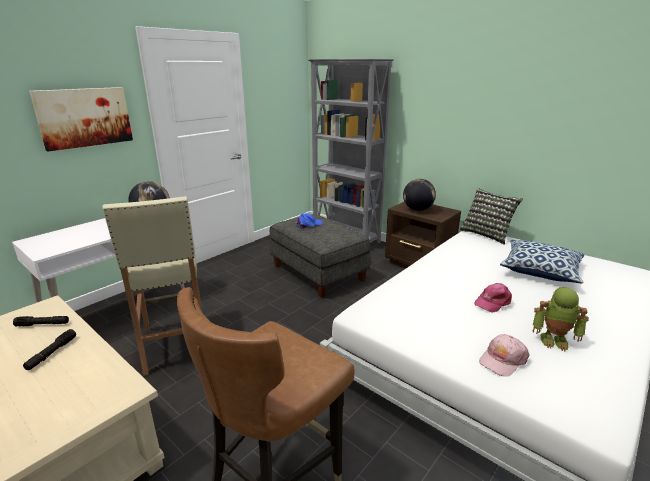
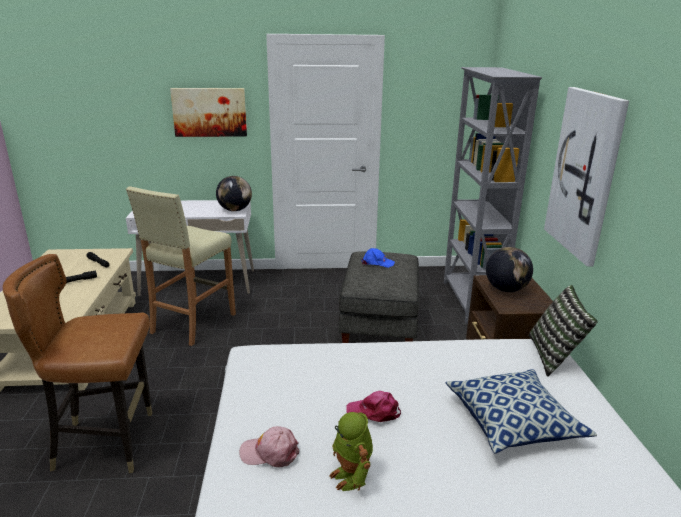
camera: 45 degrees right, 0 degrees up
none -> picture [544,87,629,266]

